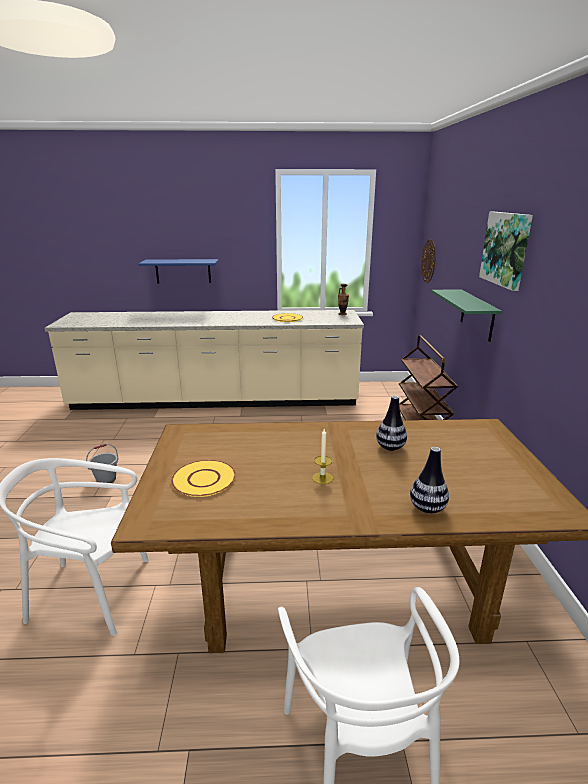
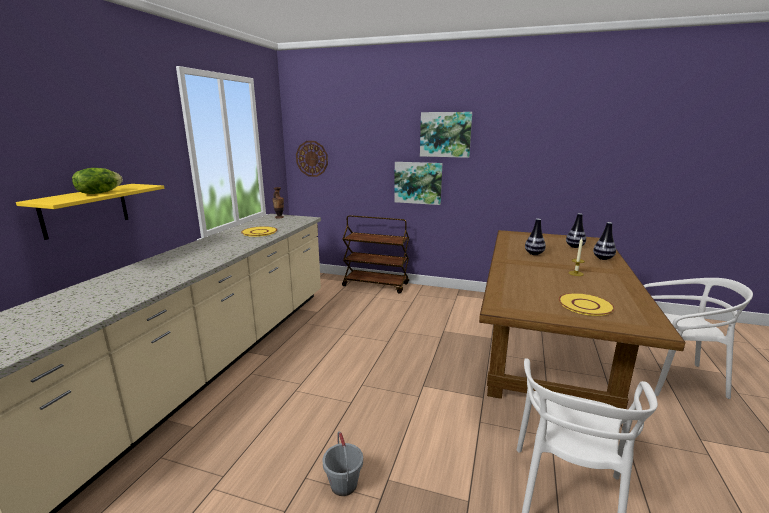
camera: 70 degrees left, 5 degrees down
blue shelf [138,259,218,283] -> yellow shelf [16,184,164,240]
green shelf [432,289,502,342] -> picture [394,162,442,205]
none -> lettuce [72,168,123,194]
none -> vase [566,213,586,248]

